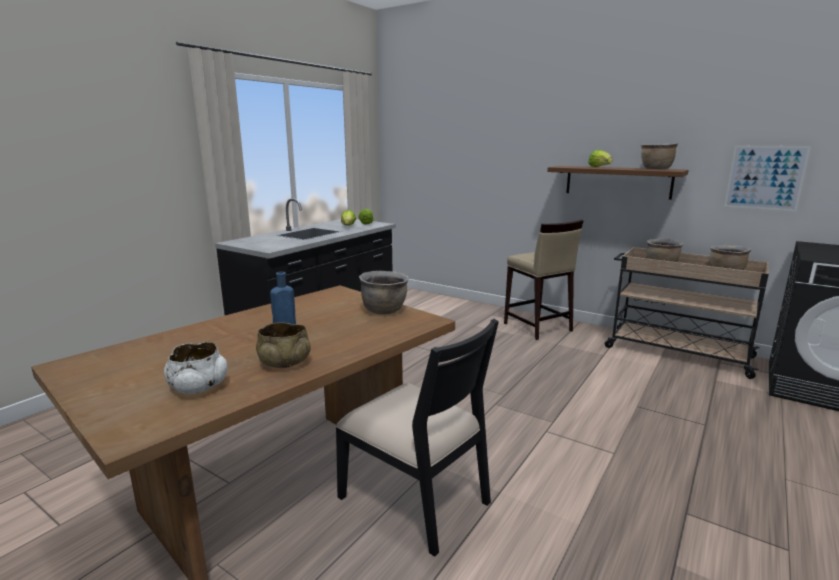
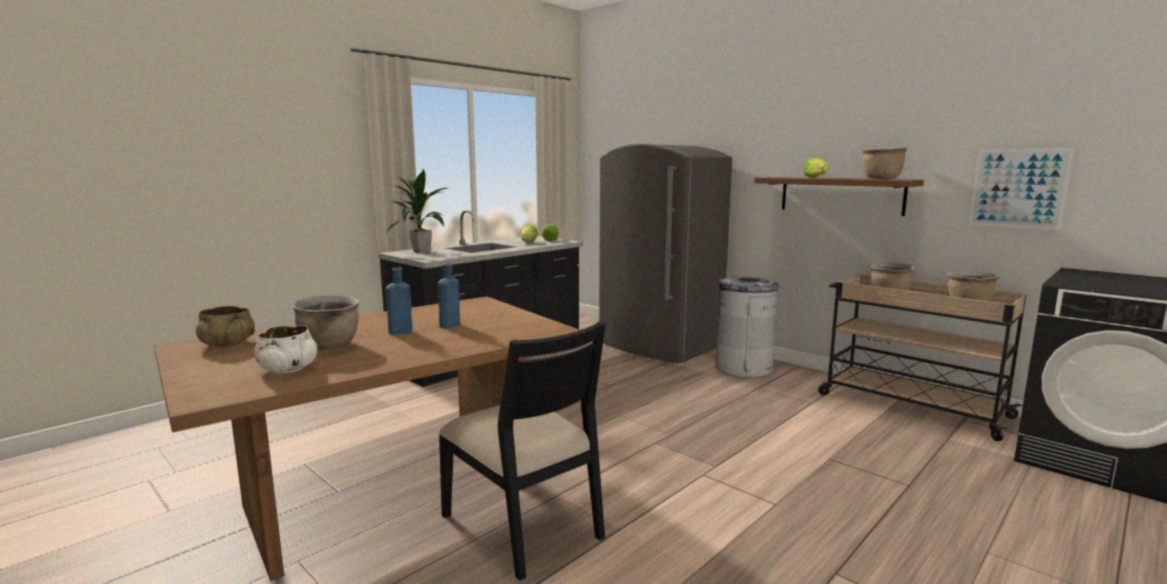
camera: 10 degrees right, 5 degrees down
beige bowl [256,322,311,368] -> beige bowl moved to [196,306,255,348]
brown cooking pot [359,271,409,314] -> brown cooking pot moved to [292,295,359,350]
beige stool [504,220,583,340] -> grey trash can [715,277,779,378]
none -> potted plant [385,169,447,253]
none -> blue bottle [438,263,460,328]
none -> grey fridge [599,144,732,364]

